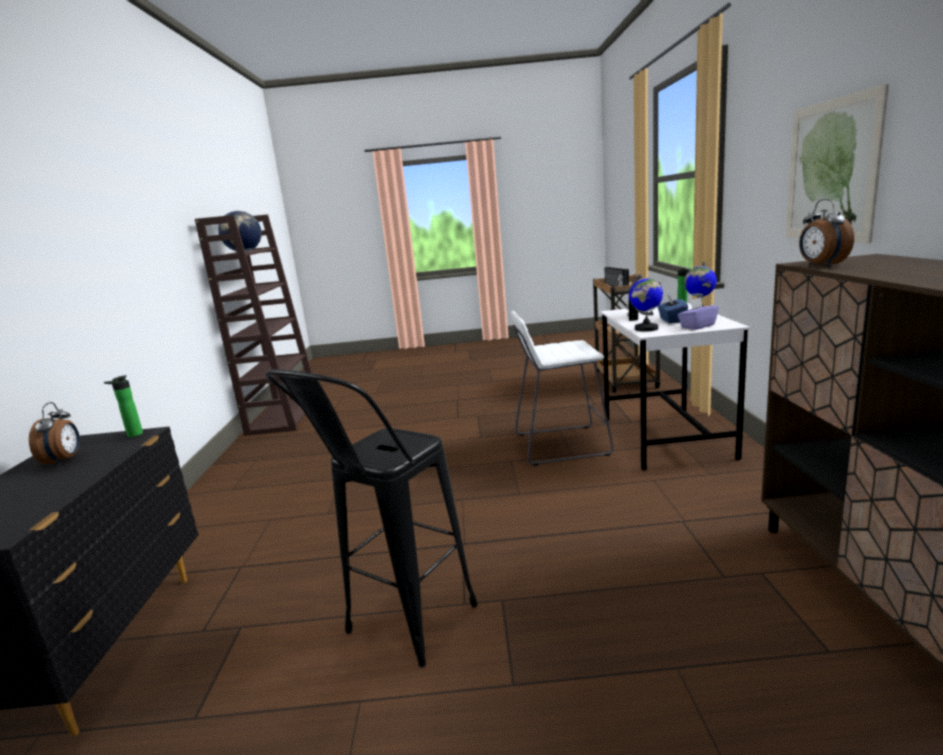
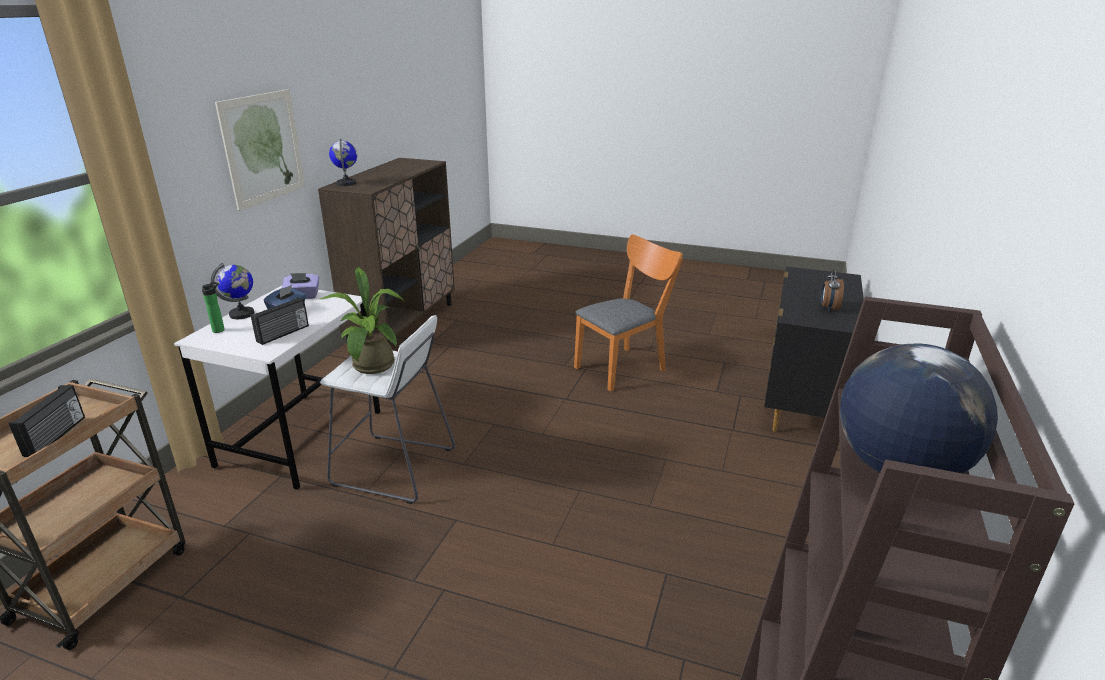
camera: 160 degrees left, 10 degrees up
bottle [104,375,143,437] -> none
black stool [266,369,478,668] -> orange chair [574,234,683,391]
globe [629,274,663,332] -> globe moved to [329,139,357,186]
alarm clock [799,199,854,267] -> none
none -> potted plant [320,267,405,374]

